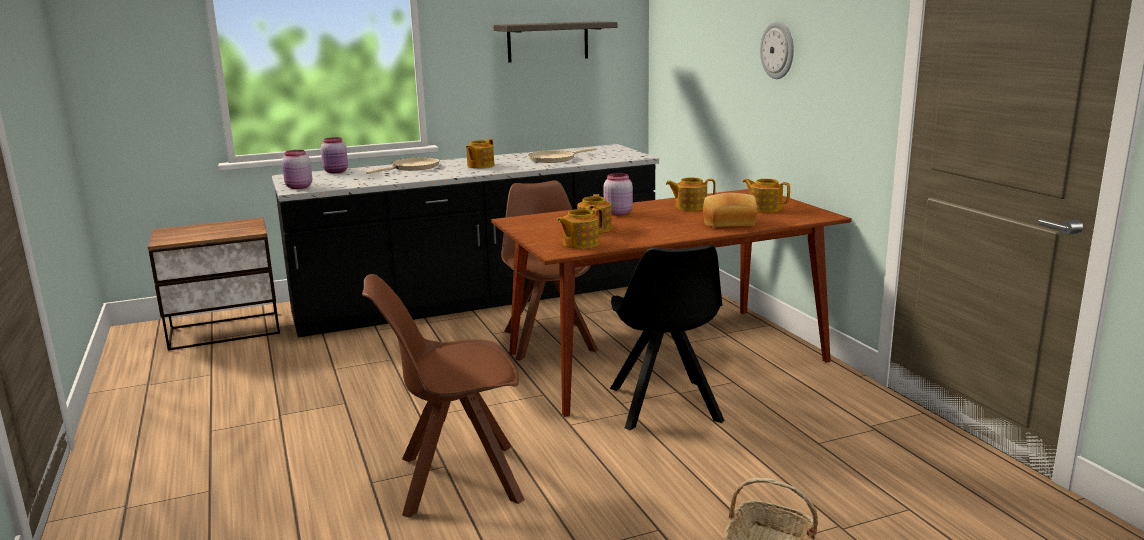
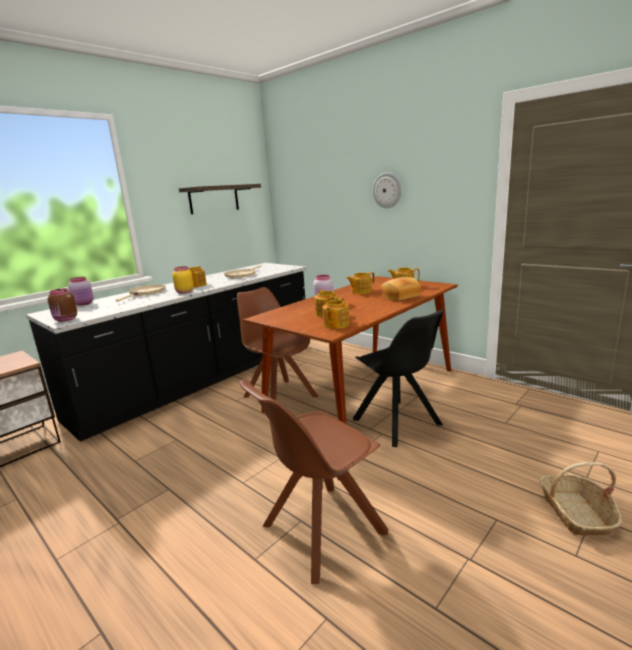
camera: 25 degrees left, 0 degrees up
pink jar [282,150,312,189] -> brown jar [48,288,77,322]
none -> yellow jar [172,266,194,294]

